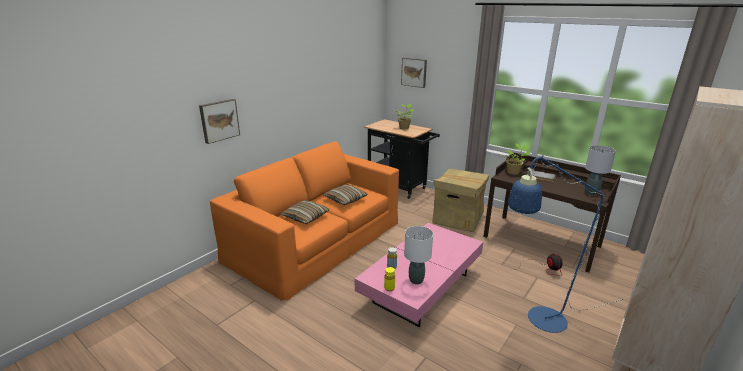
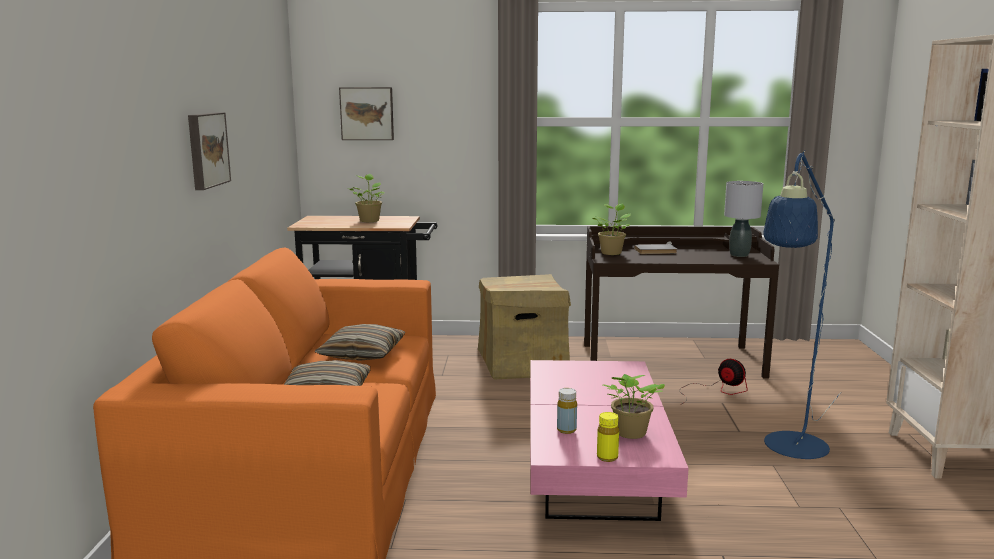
camera: 35 degrees left, 10 degrees down
picture [199,99,240,144] -> picture moved to [188,112,231,190]
white table lamp [404,226,433,284] -> potted plant [603,374,665,439]

